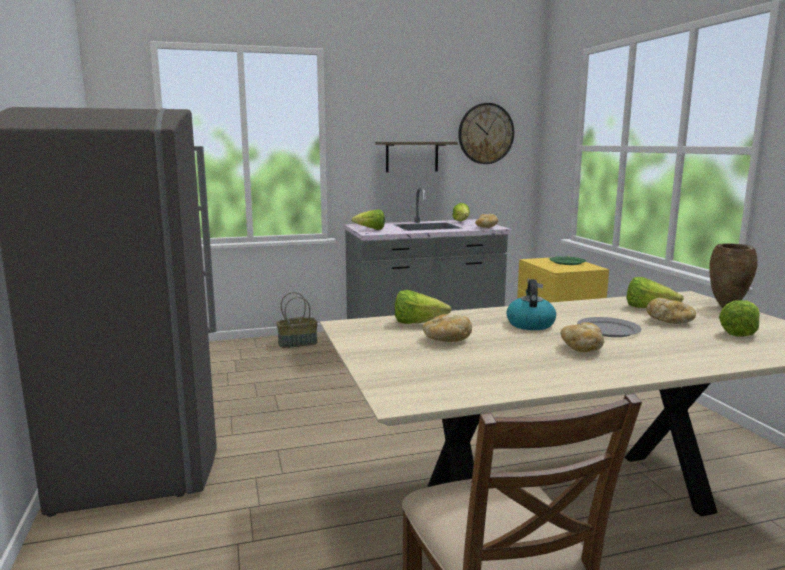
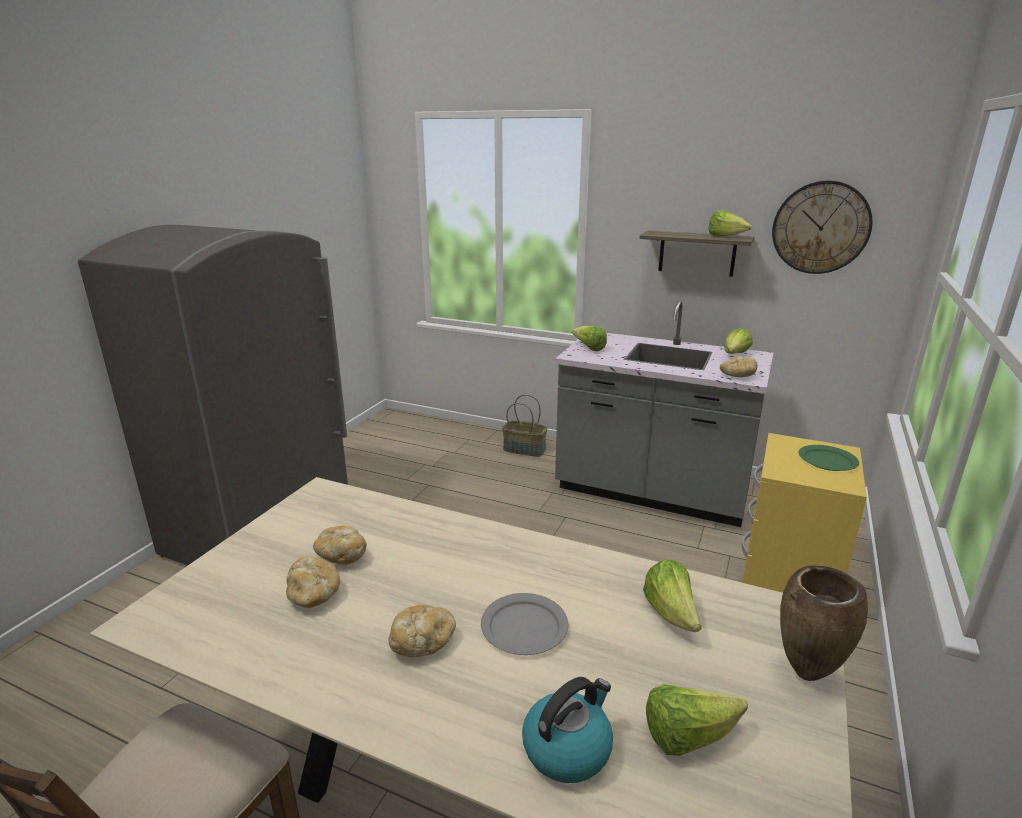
camera: 40 degrees right, 10 degrees up
lettuce [395,290,452,324] -> lettuce moved to [709,210,752,237]
kettle [507,279,556,330] -> kettle moved to [522,677,613,783]
bread [647,298,696,324] -> bread moved to [286,557,340,608]

